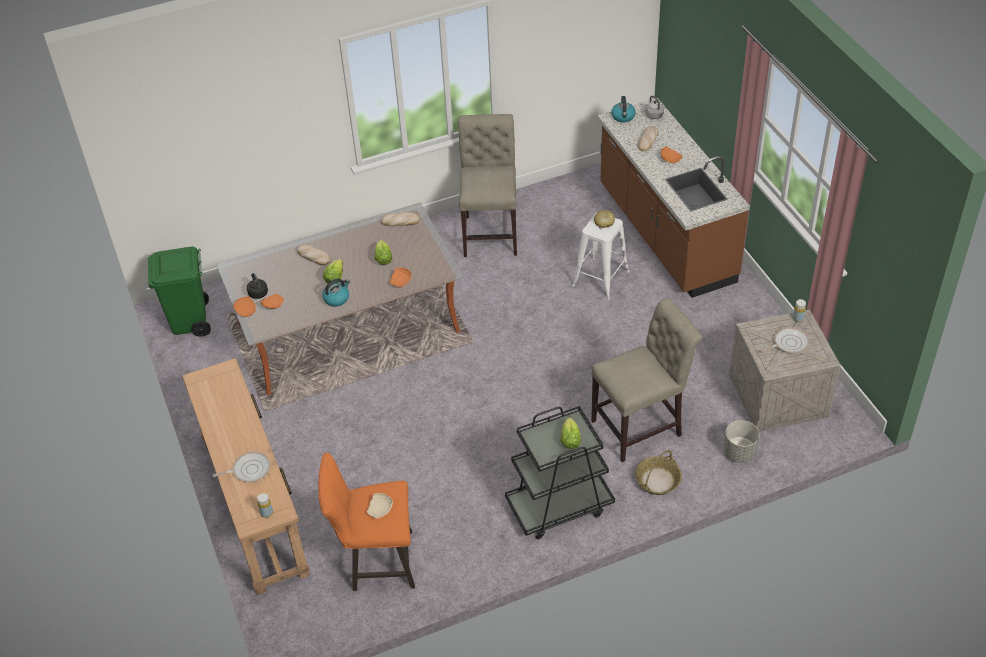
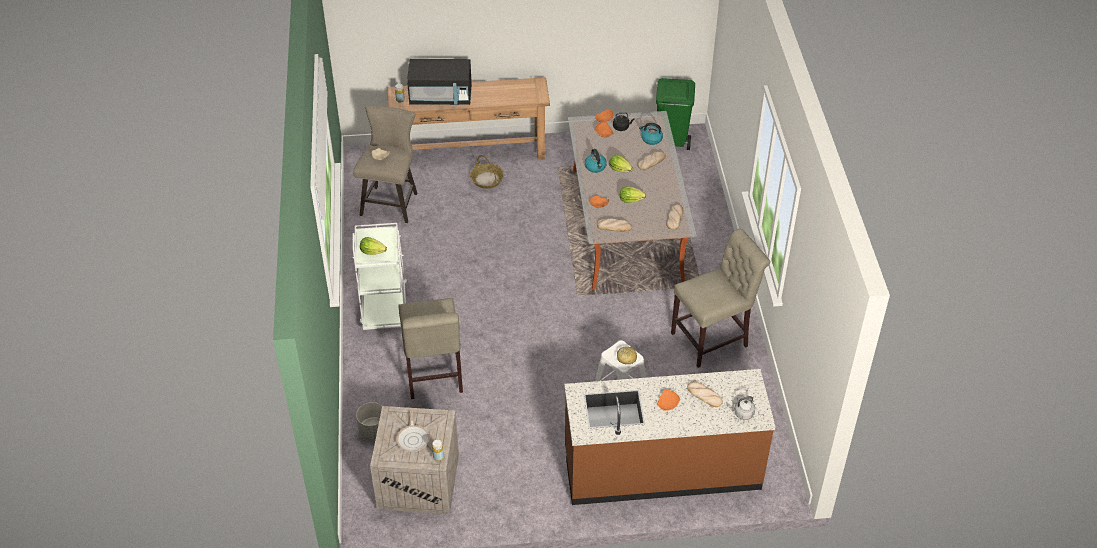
camera: 105 degrees right, 0 degrees up
frying pan [212,451,271,482] -> black microwave [407,59,472,105]
orange stool [318,453,415,591] -> beige stool [353,105,417,223]
beige chair [458,114,517,257] -> beige chair turned 45 degrees counterclockwise [671,229,770,368]
black cart [505,406,615,539] -> white cart [352,223,407,330]
kettle [611,96,636,123] -> kettle moved to [639,123,663,145]
basket [635,450,682,495] -> basket moved to [470,155,504,189]
none -> bread [597,218,632,232]

